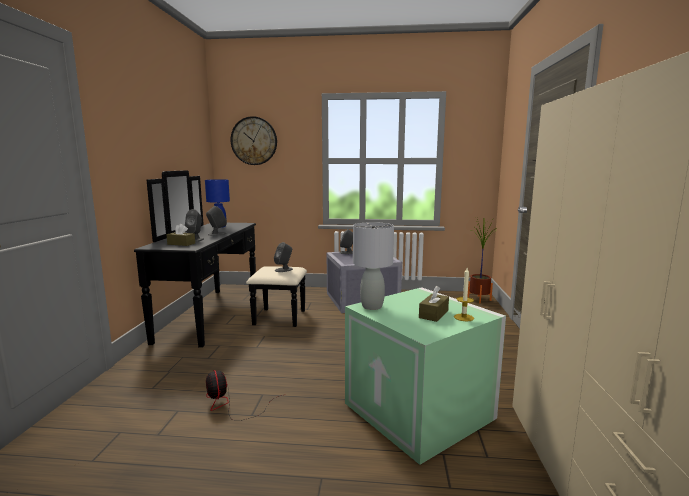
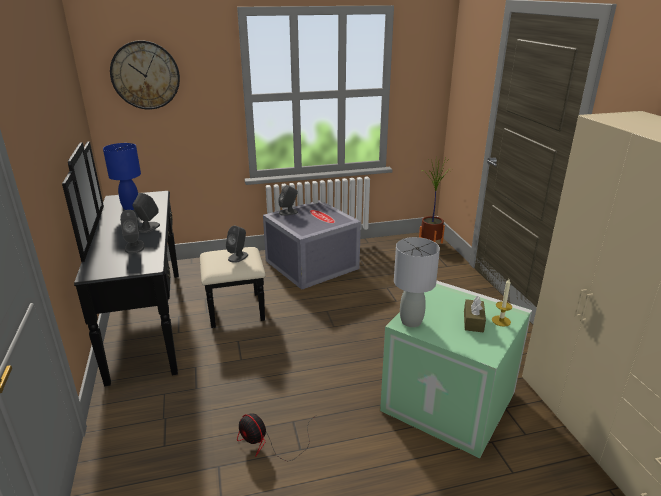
camera: 20 degrees left, 15 degrees up
brown tissue box [166,224,195,246] -> none

